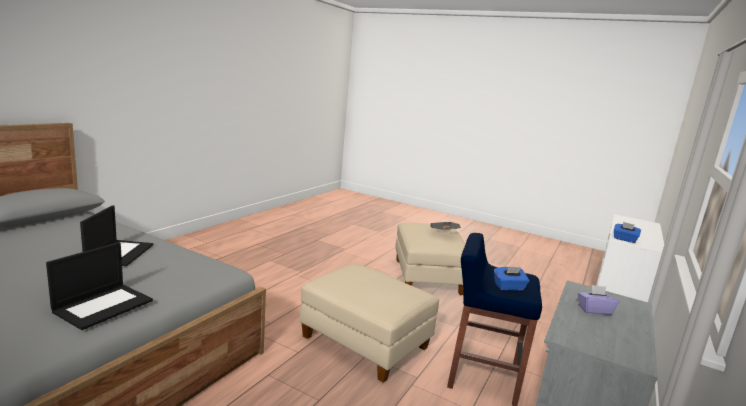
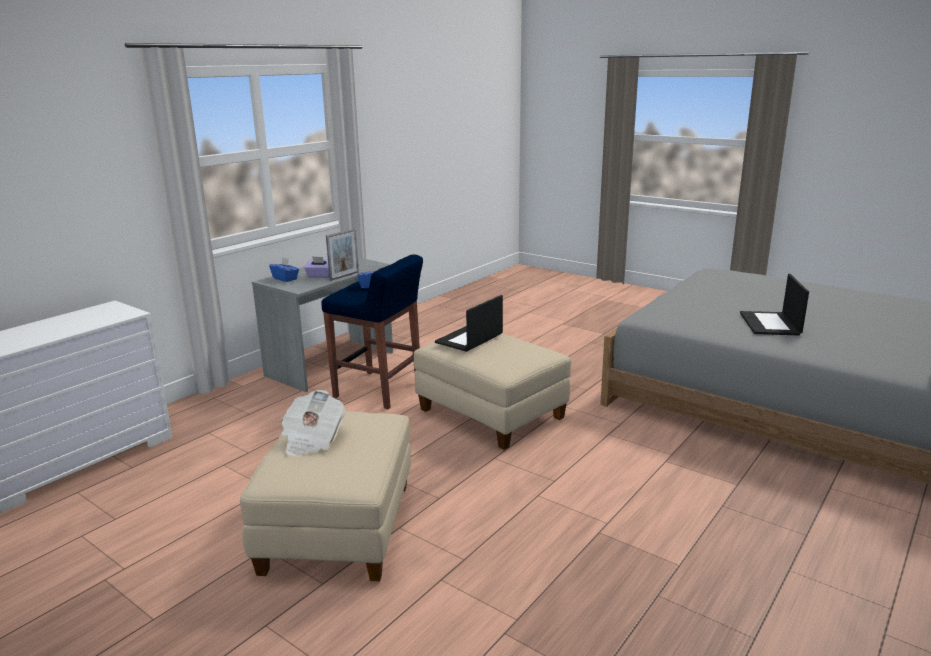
camera: 170 degrees left, 5 degrees up
laptop [46,242,153,330] -> laptop moved to [435,295,503,352]
blue tissue box [614,222,641,243] -> blue tissue box moved to [269,258,299,282]
none -> picture frame [326,229,359,281]

